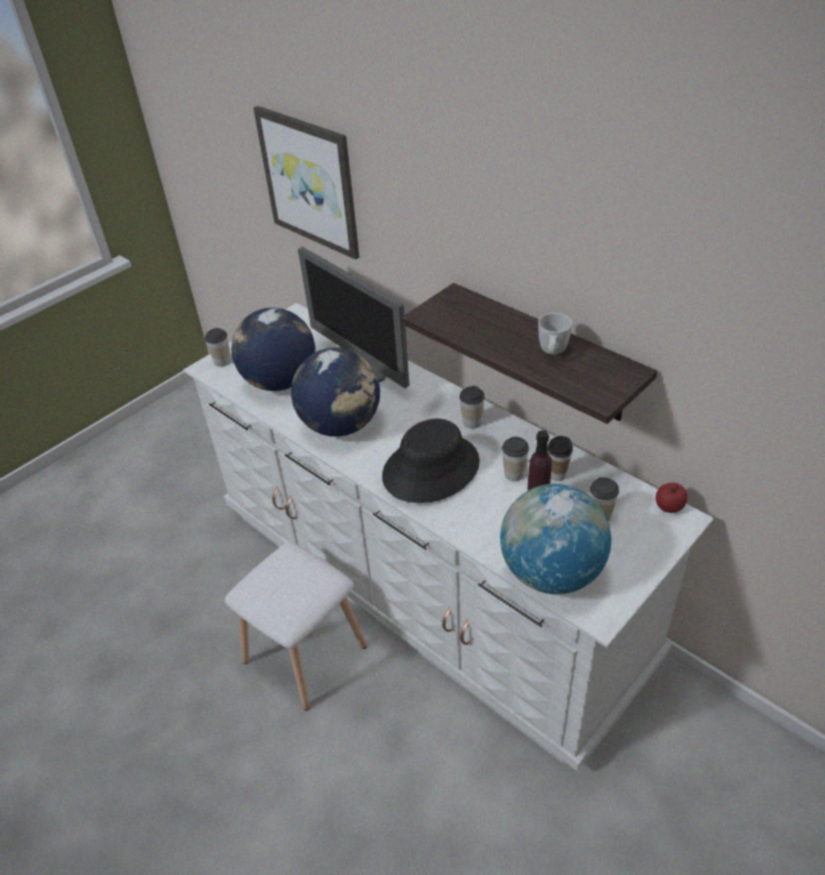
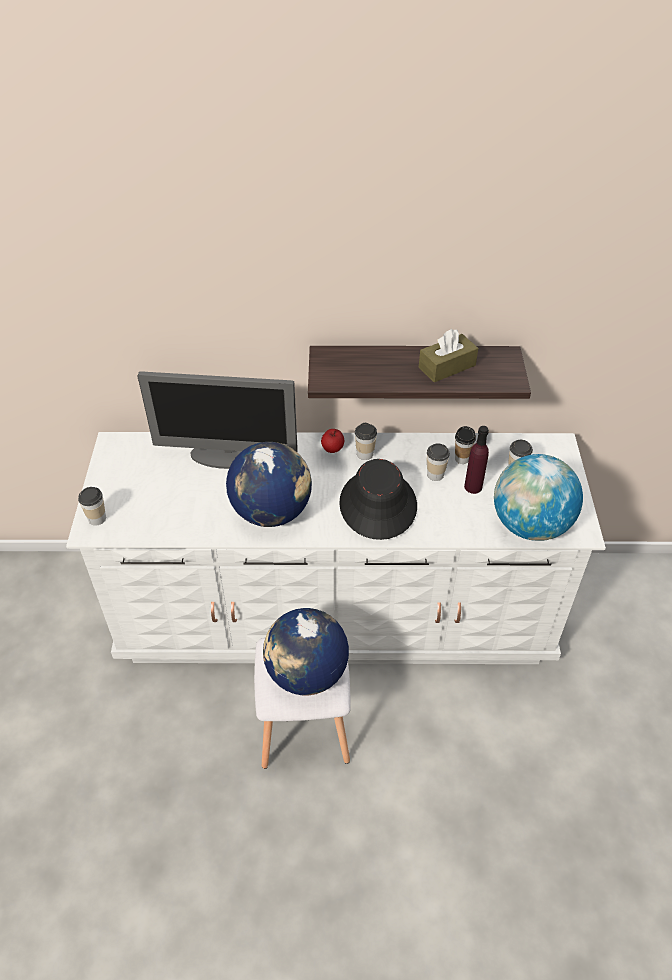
camera: 45 degrees left, 5 degrees up
globe [231,308,315,391] -> globe moved to [263,608,349,695]
picture [253,106,359,260] -> none
white mug [538,313,572,355] -> brown tissue box [419,329,478,382]
apple [656,483,687,513] -> apple moved to [321,429,344,453]

